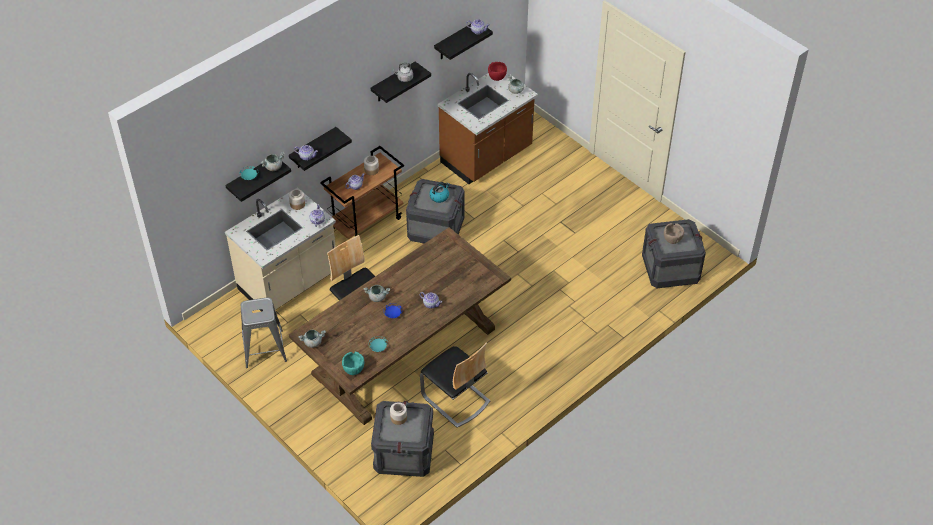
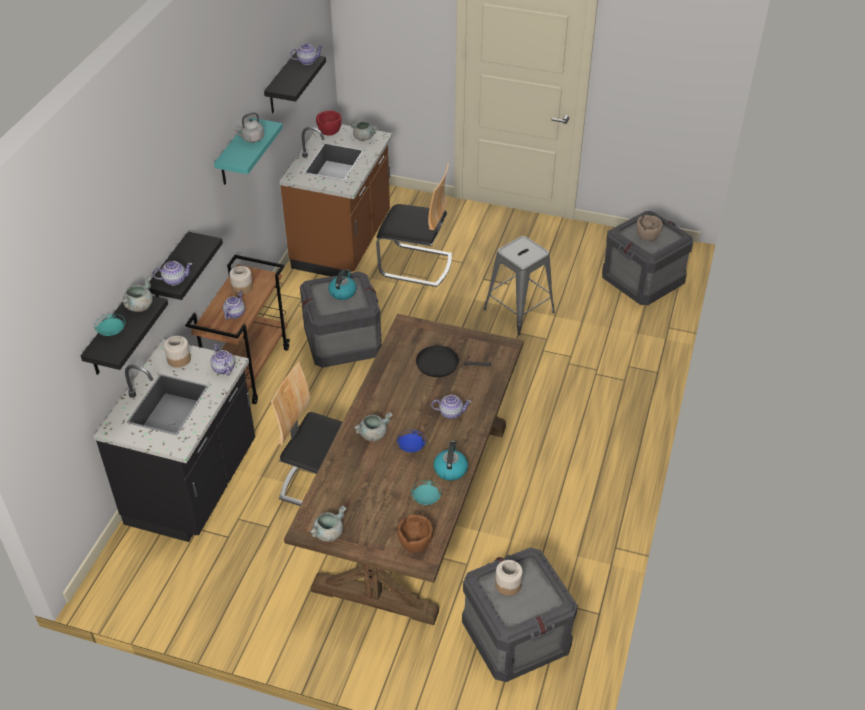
camera: 30 degrees left, 5 degrees down
beige counter [225,187,336,312] -> black counter [94,339,255,542]
grey stool [241,297,287,368] -> grey stool moved to [483,236,555,335]
turquoise bowl [342,352,365,375] -> brown bowl [397,514,433,553]
black shelf [371,61,431,103] -> turquoise shelf [214,117,283,185]
chair [420,342,490,428] -> chair moved to [376,163,452,287]
none -> black frying pan [416,345,491,377]
none -> kettle [434,440,468,481]

